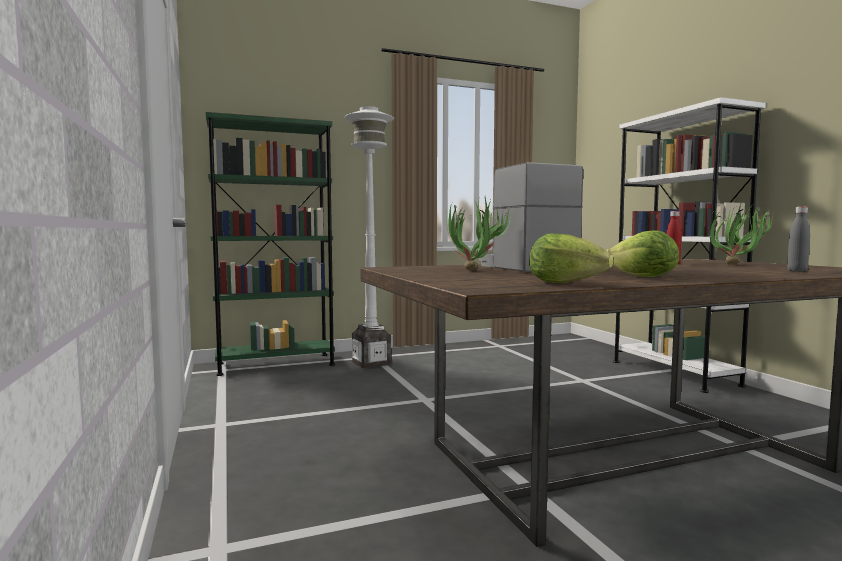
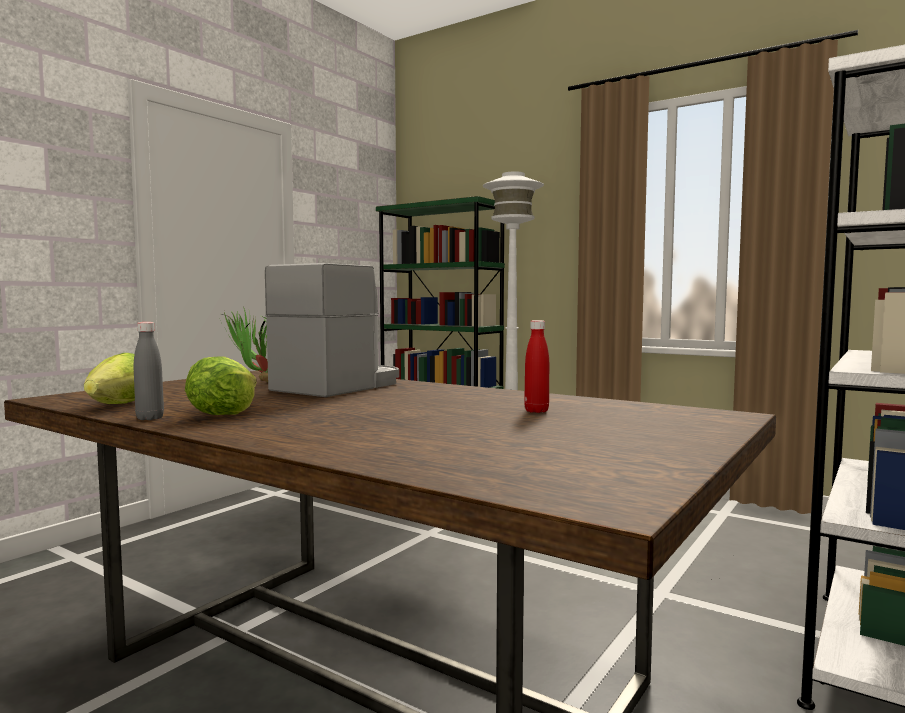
camera: 55 degrees right, 0 degrees up
potted plant [709,202,774,265] -> none
grey bottle [787,207,810,272] -> grey bottle moved to [134,322,164,420]

